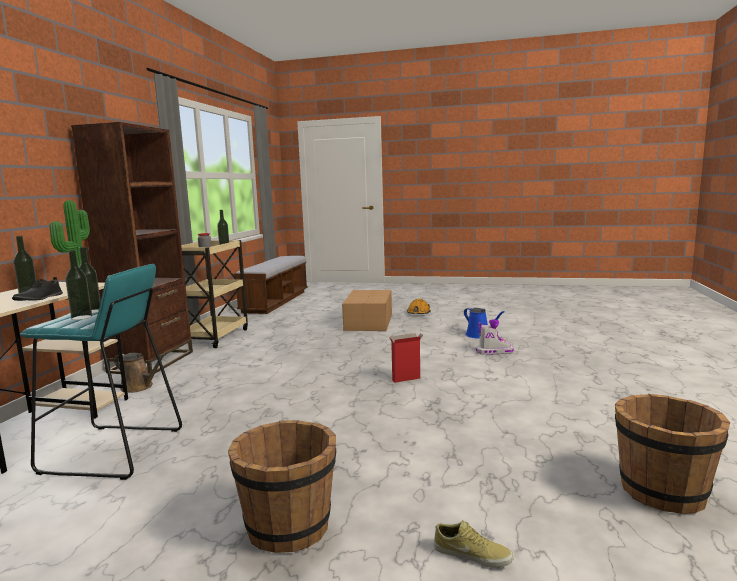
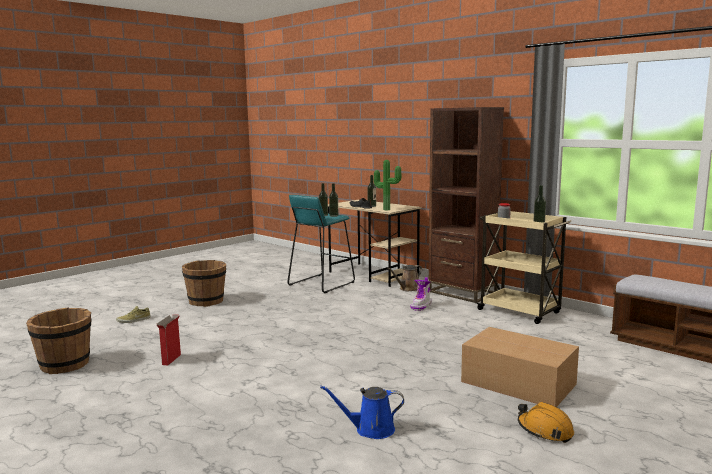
camera: 120 degrees right, 0 degrees up
cardboard box [390,333,423,383] -> cardboard box moved to [157,314,181,365]
boot [476,319,514,355] -> boot moved to [410,277,432,311]

